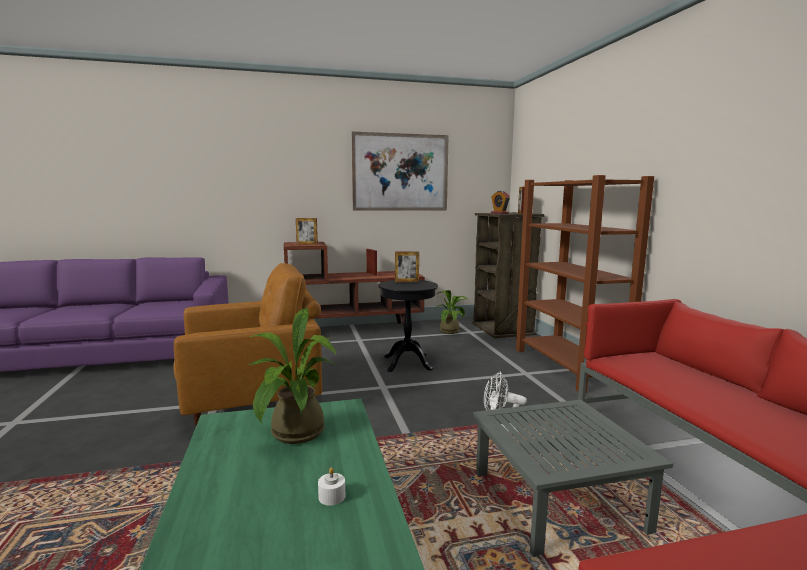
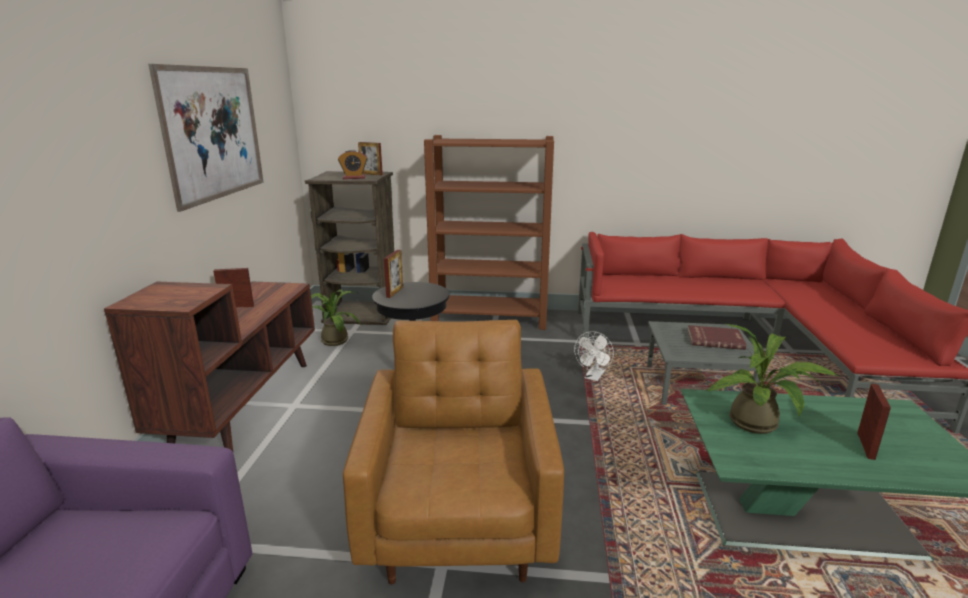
camera: 70 degrees left, 10 degrees up
picture frame [296,218,318,245] -> picture frame moved to [857,383,891,460]
white candle [318,467,345,506] -> none
none -> red book [687,325,746,350]

